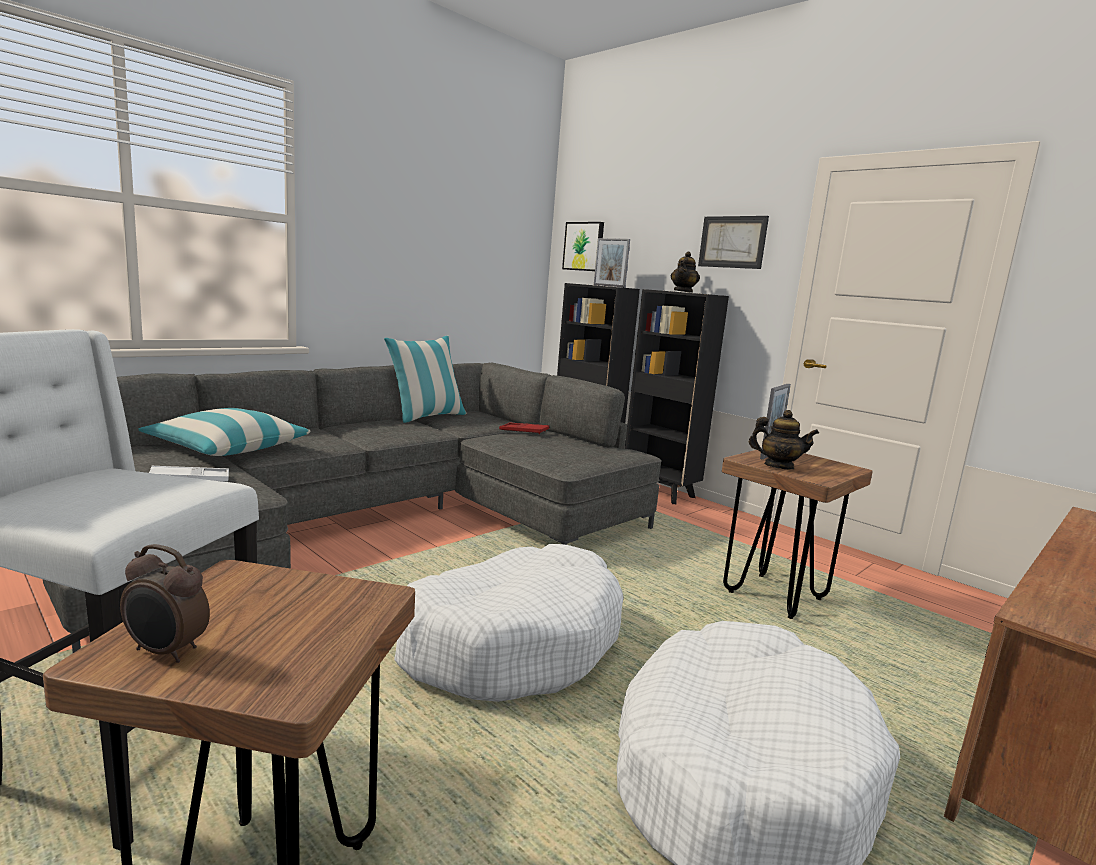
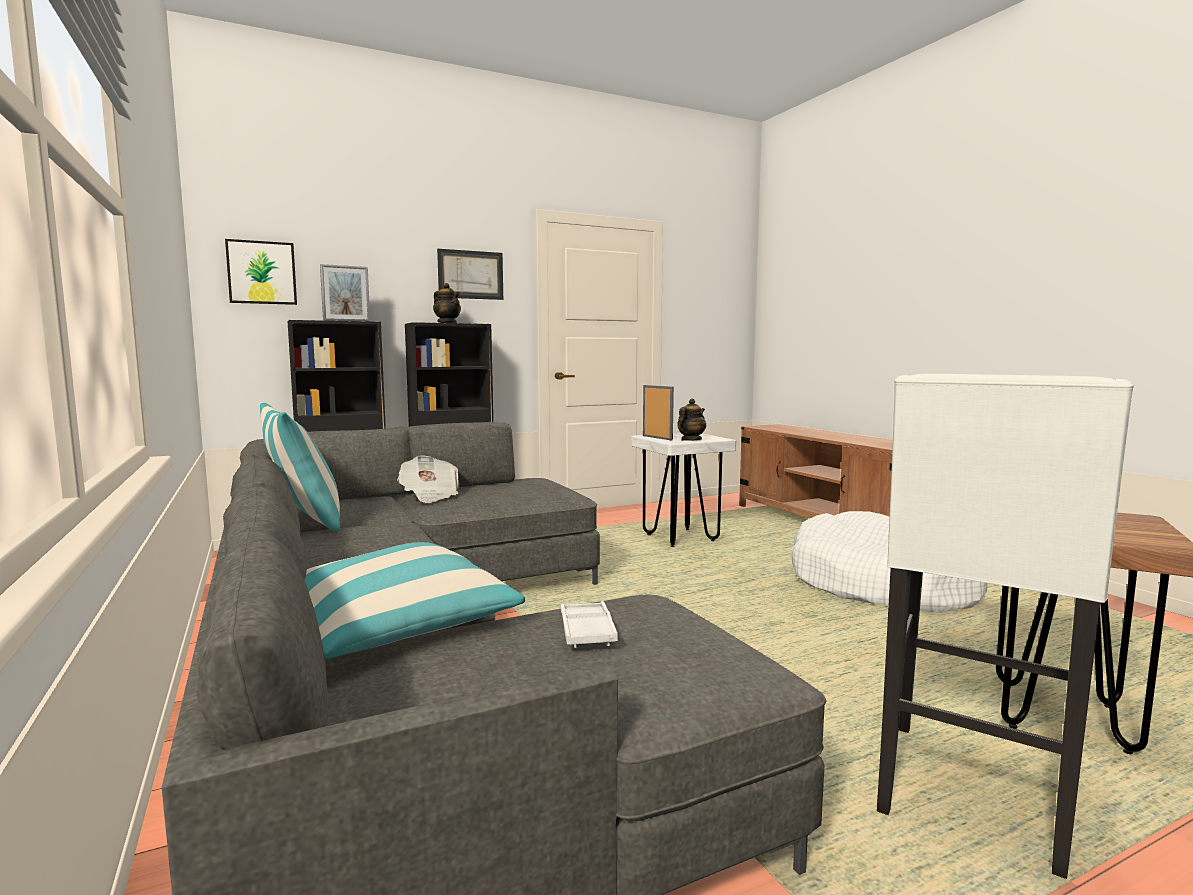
camera: 70 degrees left, 5 degrees down
alarm clock [120,544,210,663] -> none
white dog bed [394,544,623,702] -> none
red tray [499,422,549,434] -> newspaper [397,456,459,503]
brown stool [722,450,873,619] -> white stool [631,433,736,547]

